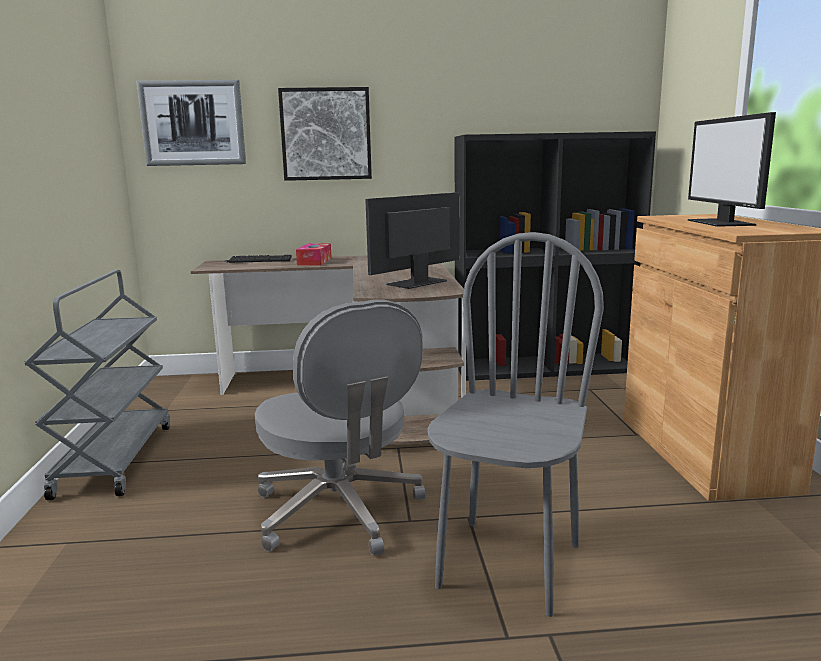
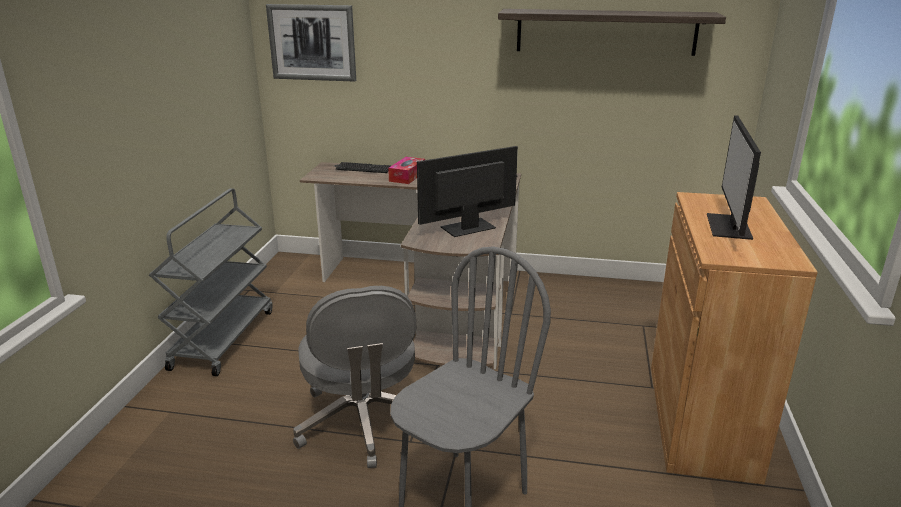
camera: 15 degrees right, 10 degrees up
picture [278,87,372,181] -> none
black bookcase [455,131,656,381] -> none
none -> shelf [498,9,726,56]

